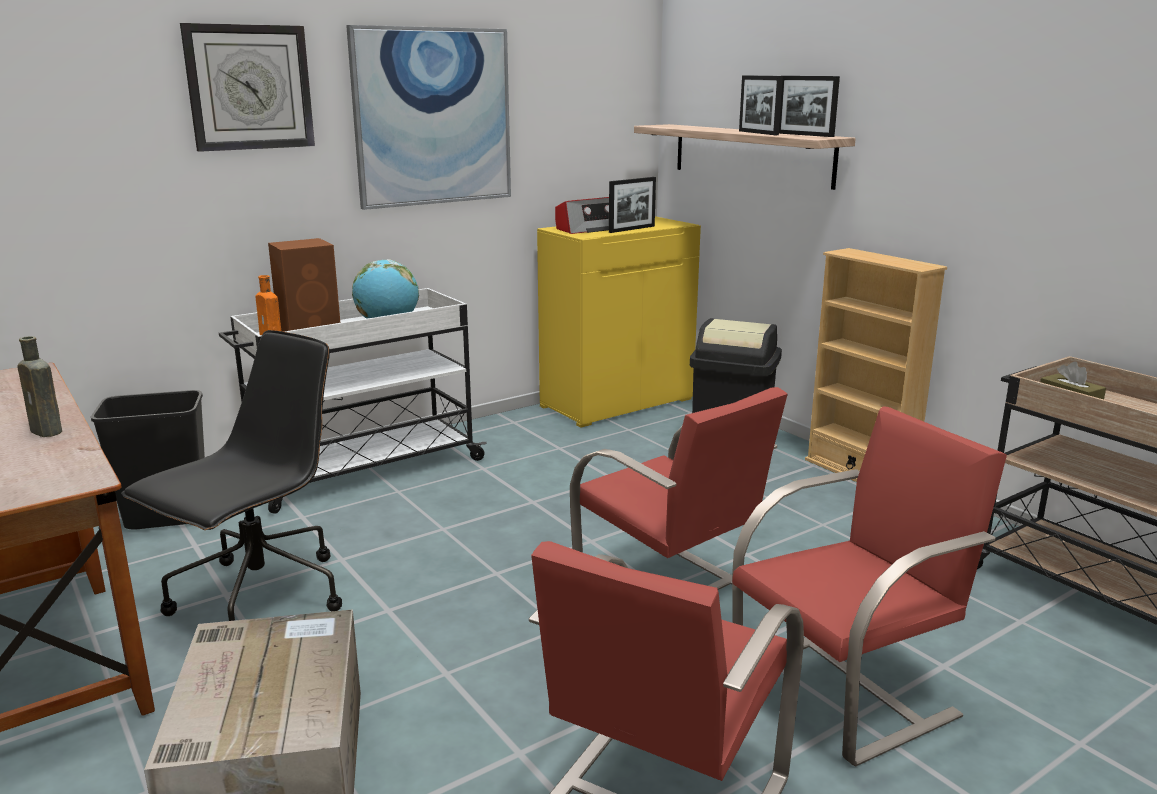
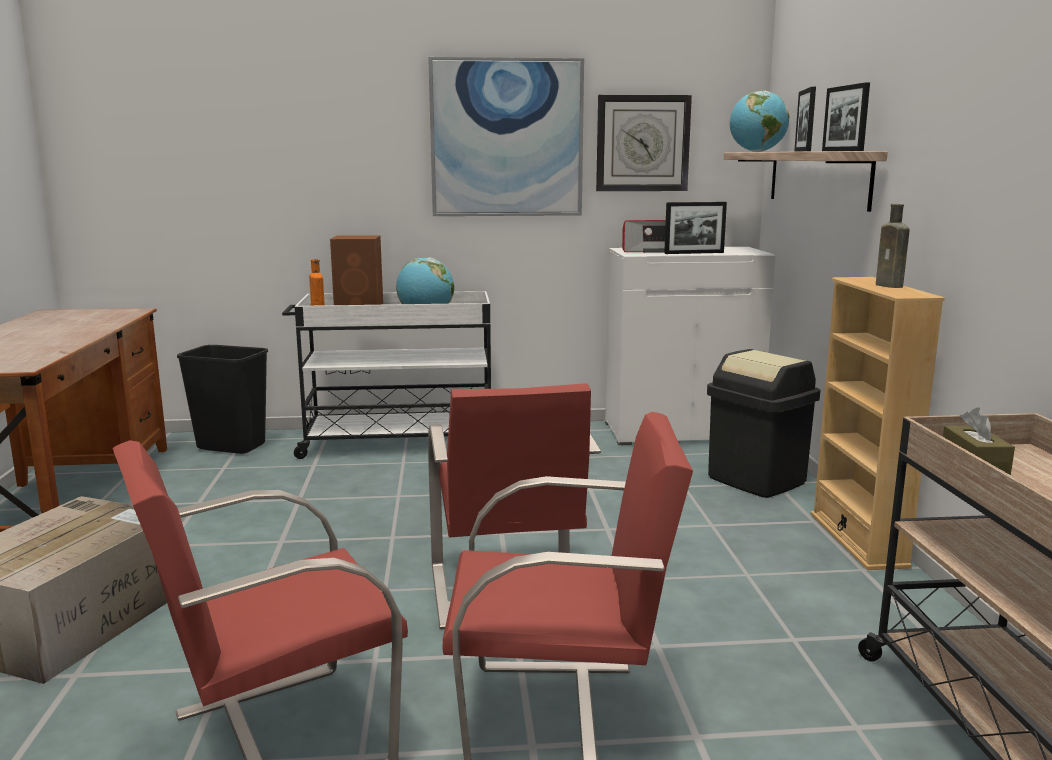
camera: 30 degrees right, 5 degrees down
brown bottle [17,336,62,437] -> brown bottle moved to [876,204,910,288]
black office chair [121,330,342,621] -> none
wall clock [180,23,315,152] -> wall clock moved to [596,95,692,191]
yellow cabinet [537,216,701,428] -> white cabinet [605,247,776,445]
none -> globe [730,91,789,152]

